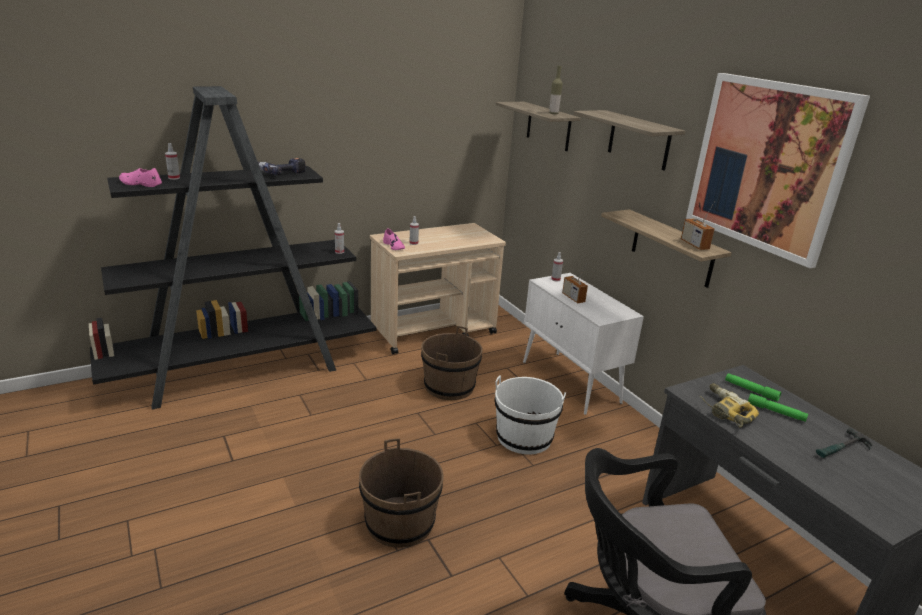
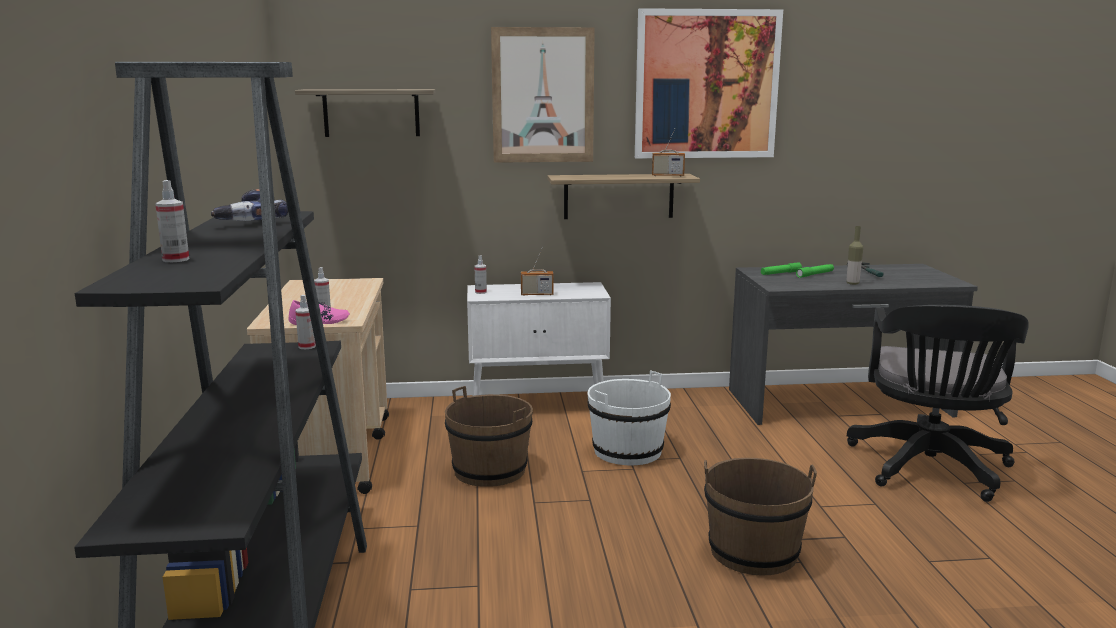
camera: 65 degrees left, 10 degrees down
pink shoe [119,168,162,187] -> none
bottle [549,66,563,114] -> bottle moved to [846,226,863,285]
shelf [574,110,685,171] -> picture [491,27,595,163]
power drill [699,384,759,427] -> none

